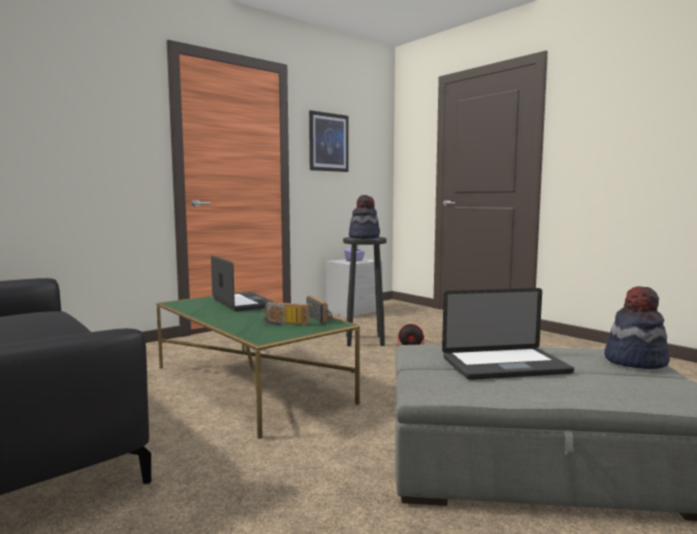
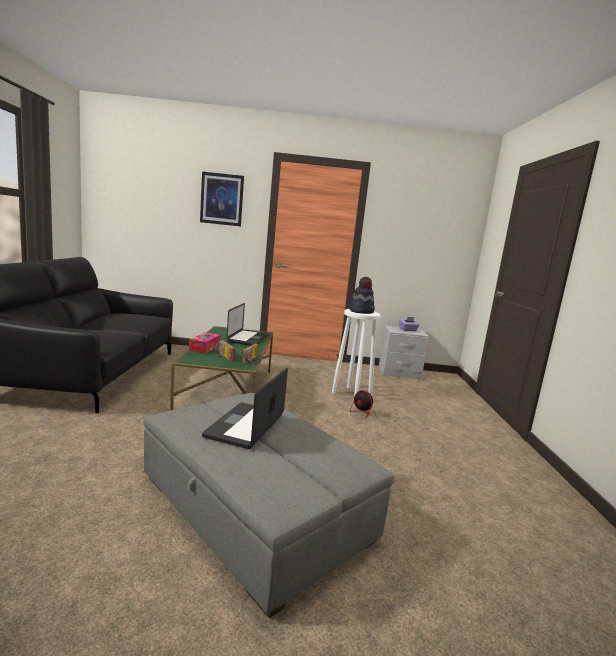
camera: 40 degrees right, 5 degrees up
picture [309,110,349,172] -> picture moved to [200,172,244,226]
black stool [343,237,387,346] -> white stool [332,309,381,396]
laptop [442,288,574,380] -> laptop turned 75 degrees clockwise [202,368,288,449]
hat [604,286,670,369] -> none
none -> tissue box [189,332,220,354]

